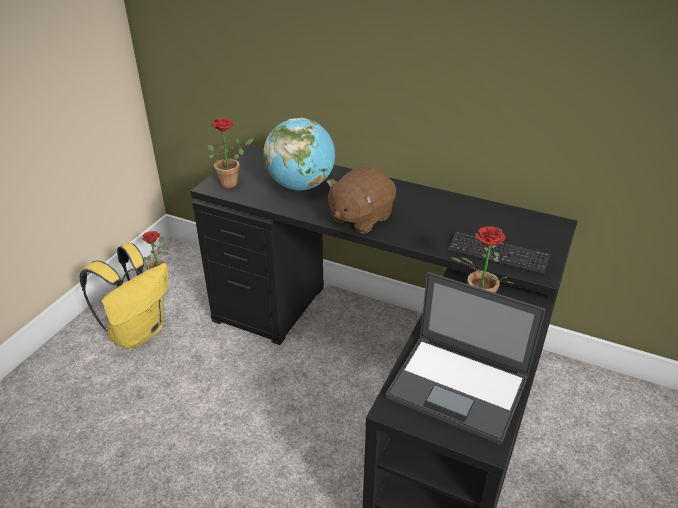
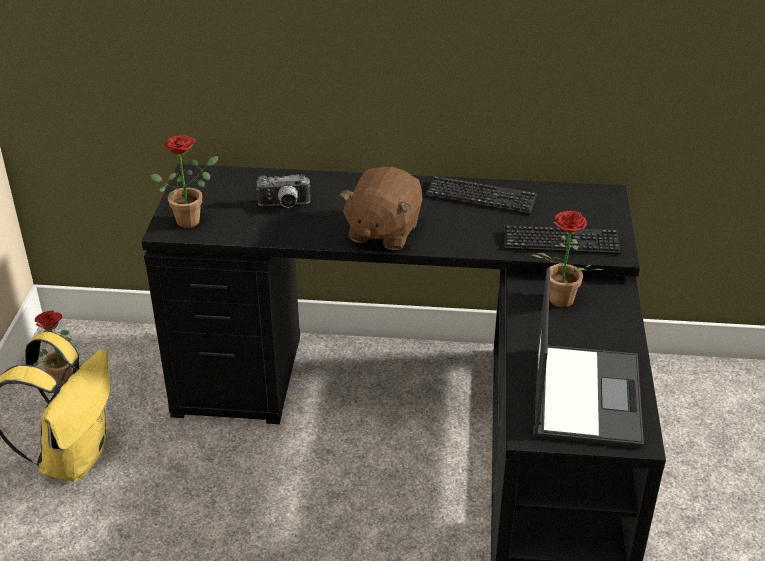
camera: 20 degrees left, 0 degrees up
globe [263,118,335,190] -> camera [256,175,311,208]
laptop [385,272,546,445] -> laptop turned 90 degrees counterclockwise [533,267,644,448]
none -> keyboard [425,176,537,215]

